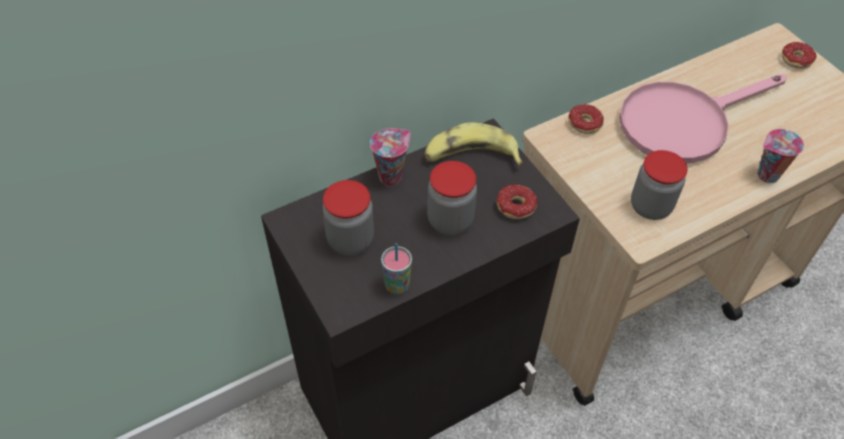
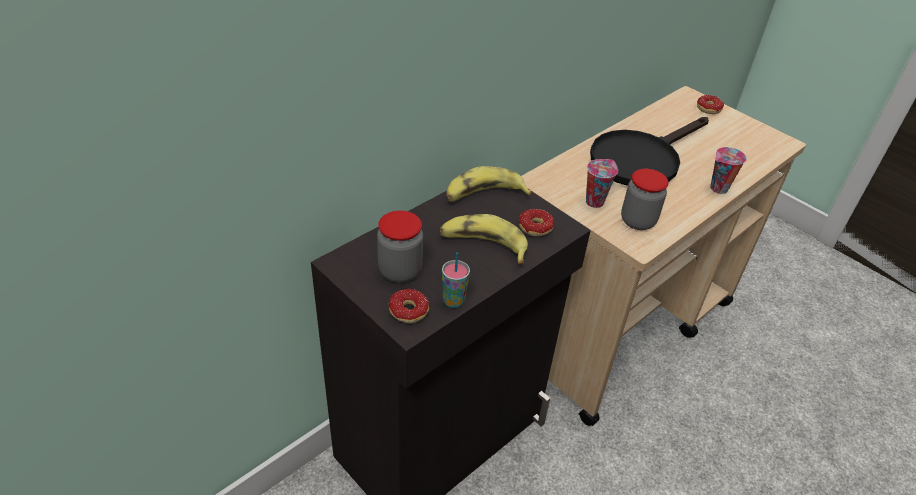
camera: 15 degrees left, 10 degrees down
cup [370,128,411,187] -> cup moved to [586,159,618,208]
jar [427,161,477,235] -> banana [440,214,528,264]
donut [568,104,604,134] -> donut moved to [388,289,429,330]
pink frying pan [619,74,787,163] -> black frying pan [590,117,709,186]

